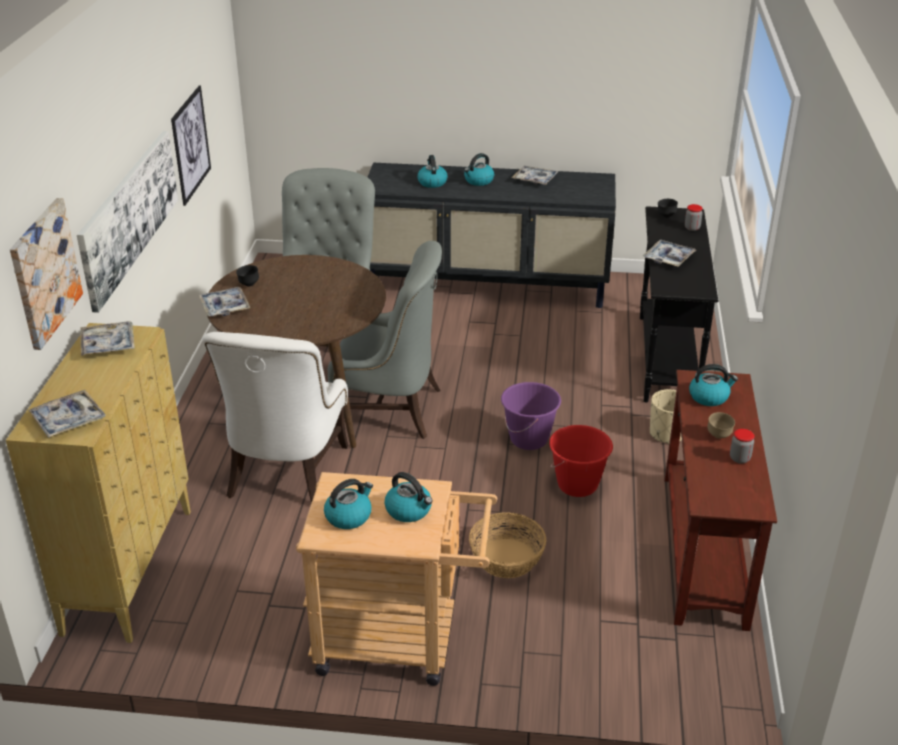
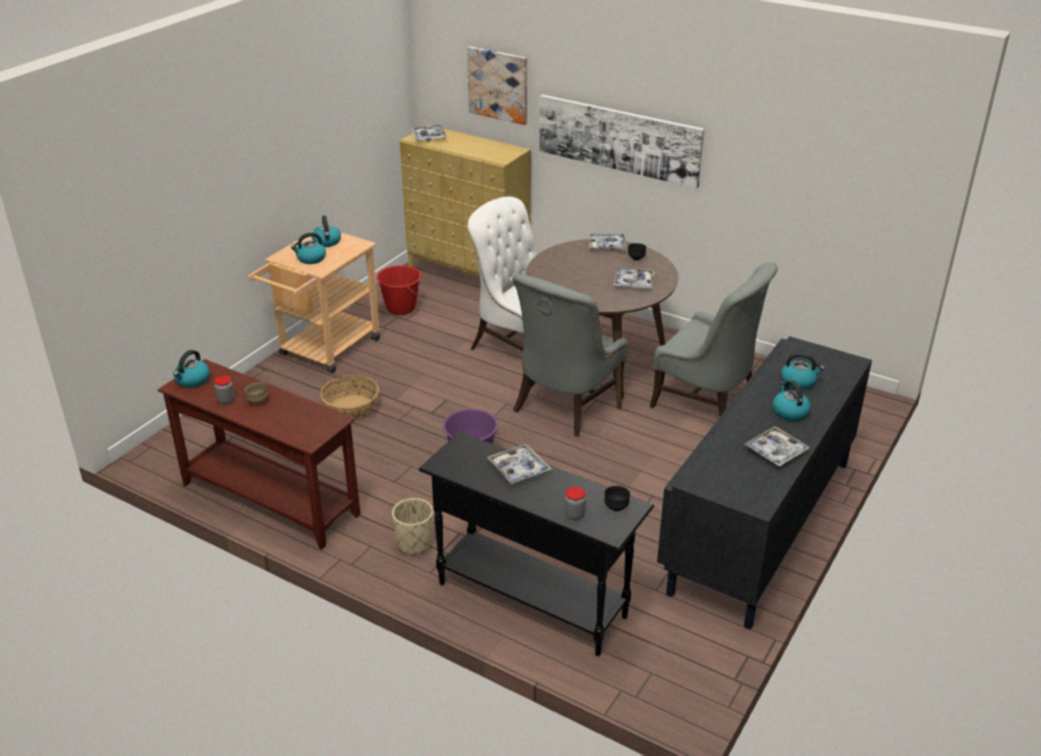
camera: 115 degrees right, 0 degrees up
tray [80,321,135,356] -> tray moved to [614,268,654,288]
picture [171,85,211,206] -> none
red bucket [549,425,613,497] -> red bucket moved to [376,265,421,315]
kettle [689,364,738,406] -> kettle moved to [173,350,210,388]

